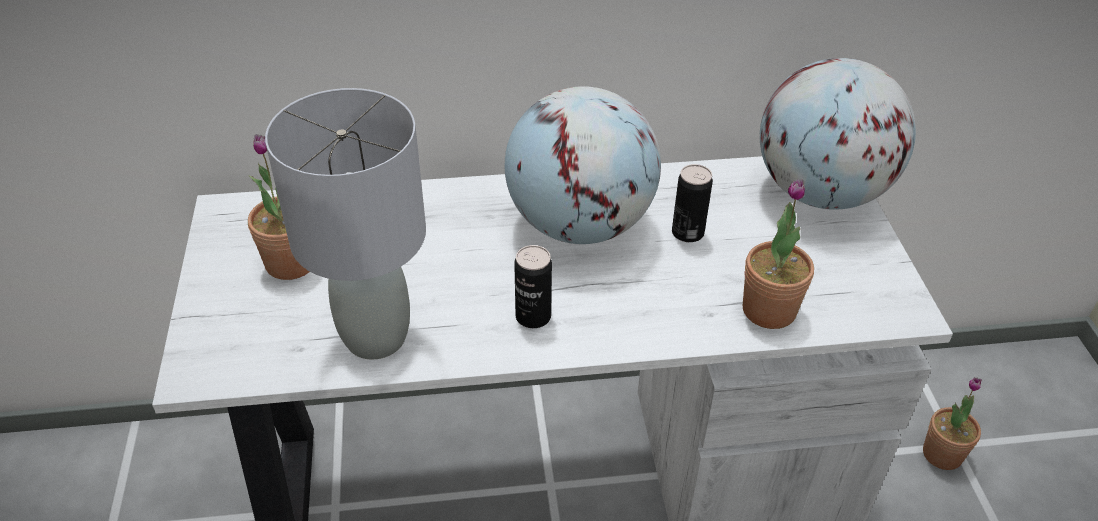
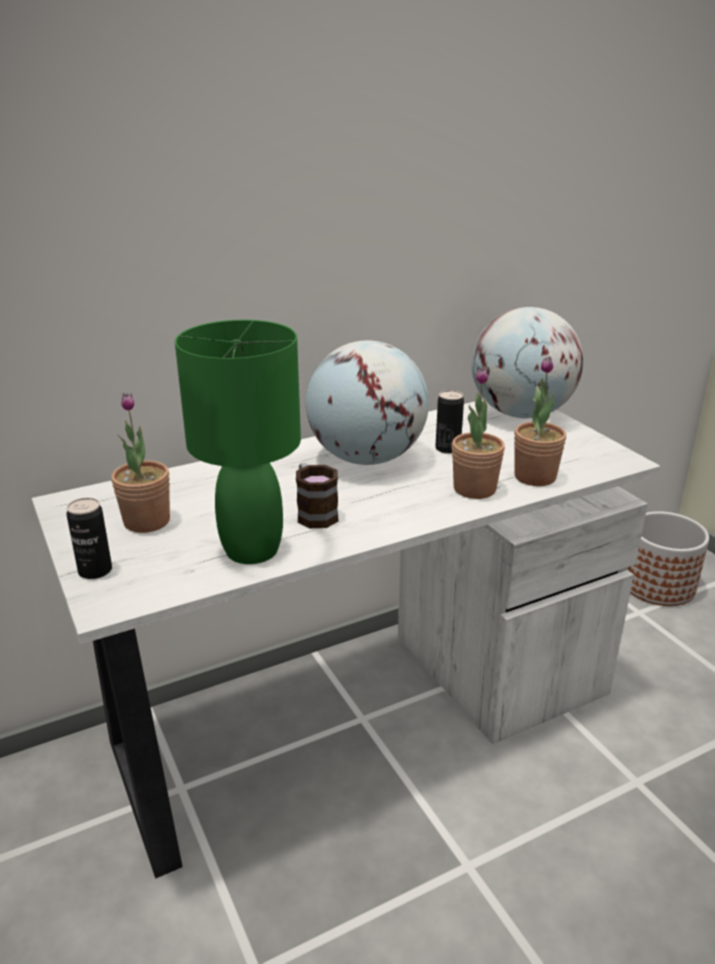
camera: 20 degrees left, 15 degrees down
grey table lamp [265,88,426,360] -> green table lamp [175,320,301,564]
can [514,245,552,328] -> can moved to [66,498,112,579]
potted plant [923,377,982,470] -> potted plant moved to [452,367,505,499]
none -> mug [296,463,339,528]
none -> planter [627,511,709,606]

